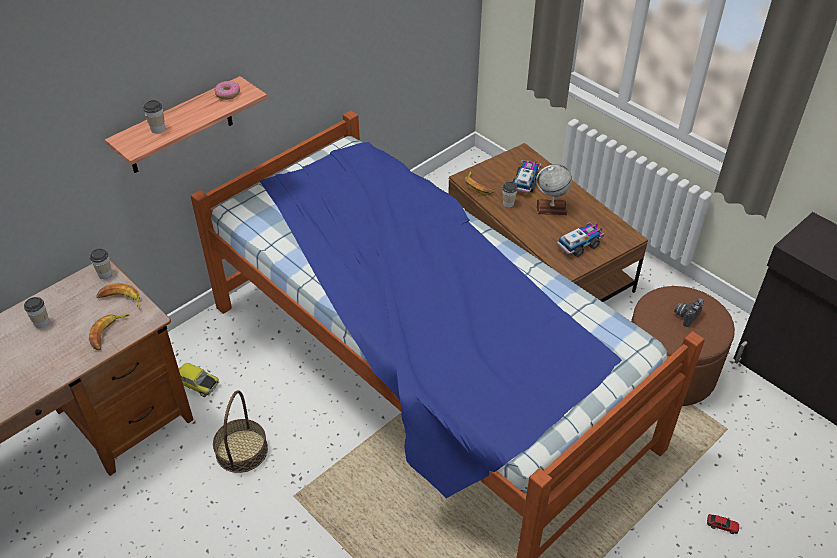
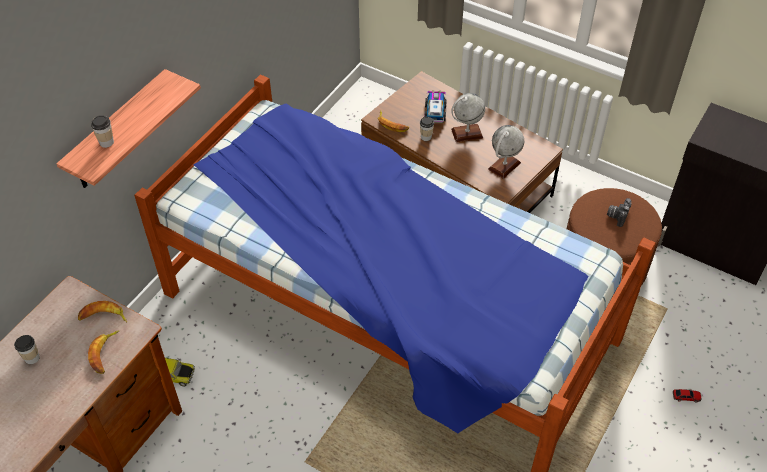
camera: 15 degrees left, 5 degrees up
cup [90,249,112,279] -> none
basket [213,390,268,473] -> none
donut [215,81,240,100] -> none
toy truck [557,222,604,257] -> globe [488,125,524,179]

